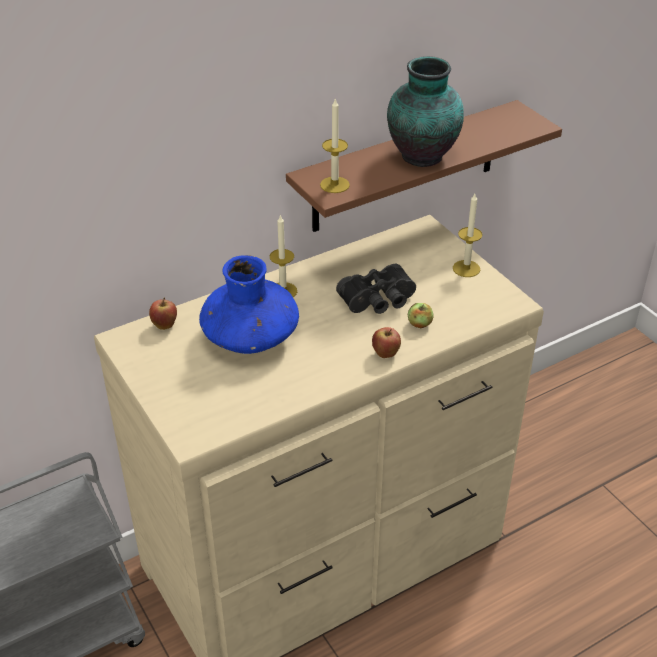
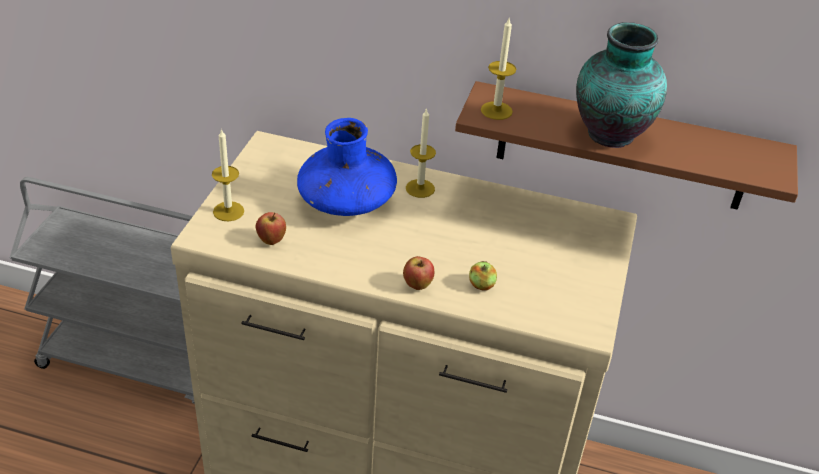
camera: 45 degrees right, 0 degrees up
apple [149,297,177,330] -> apple moved to [256,212,286,245]
black binoculars [336,264,416,314] -> none
candle [453,194,483,277] -> candle moved to [212,128,244,221]

